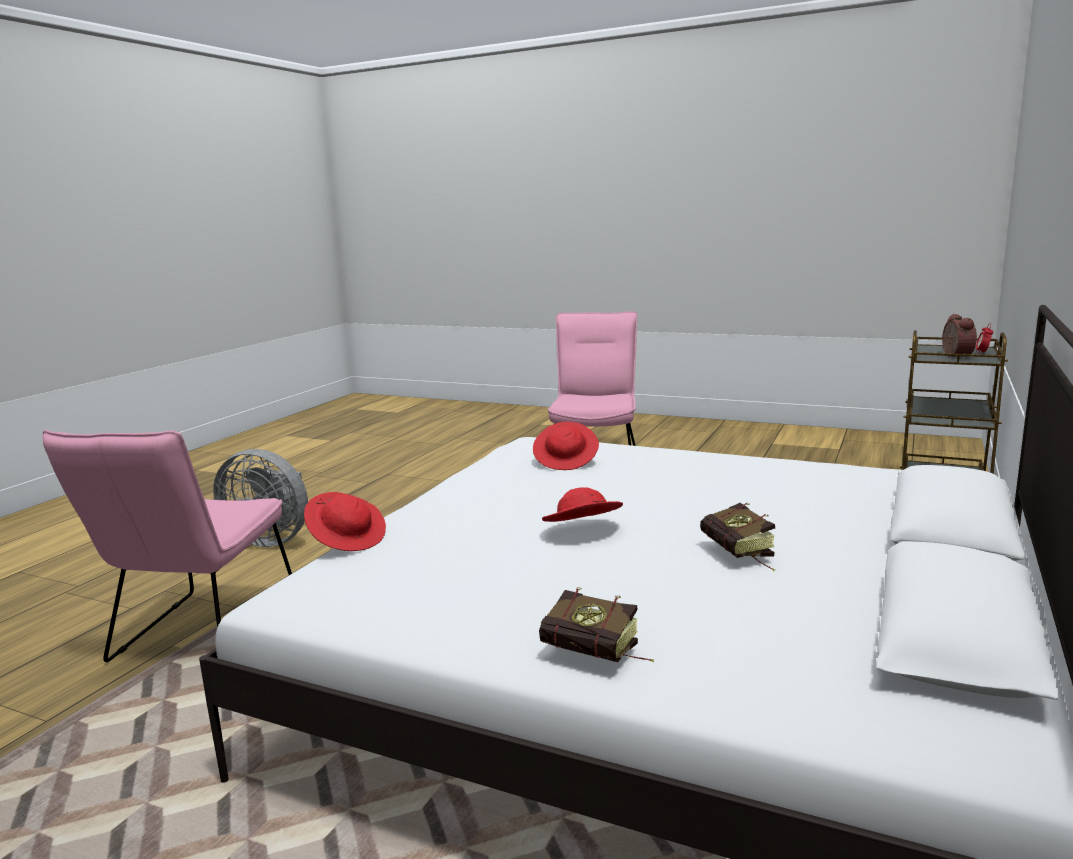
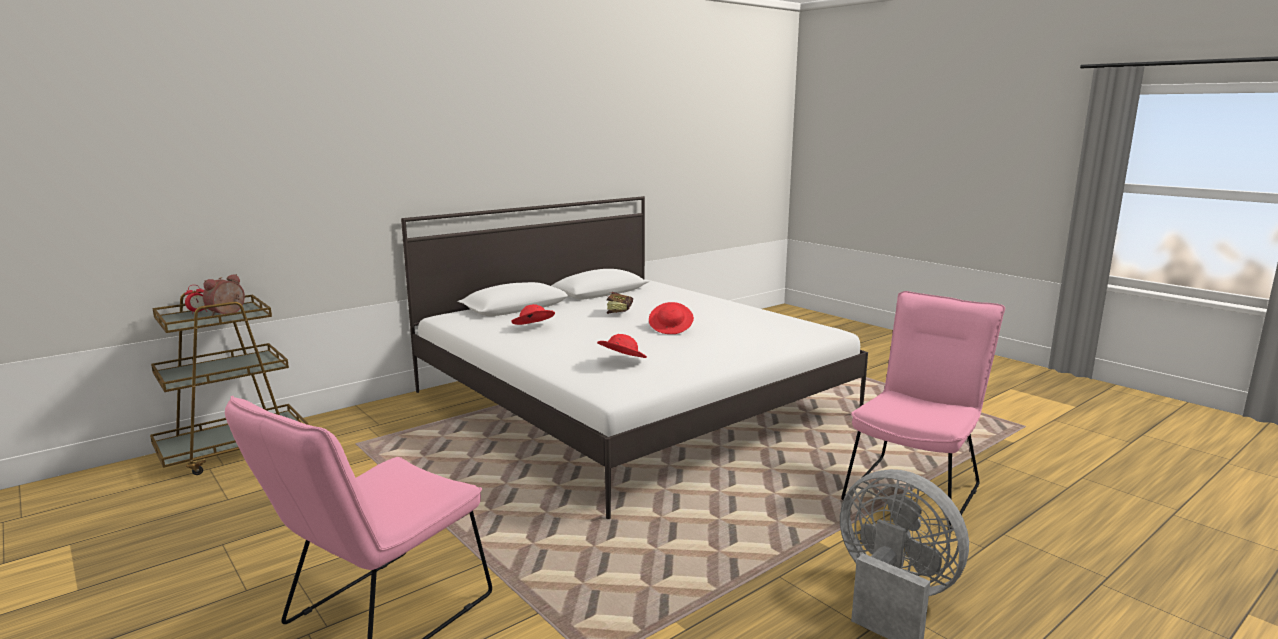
camera: 155 degrees left, 0 degrees up
red hat [304,492,386,551] -> red hat moved to [511,304,555,325]
book [539,587,654,662] -> none

